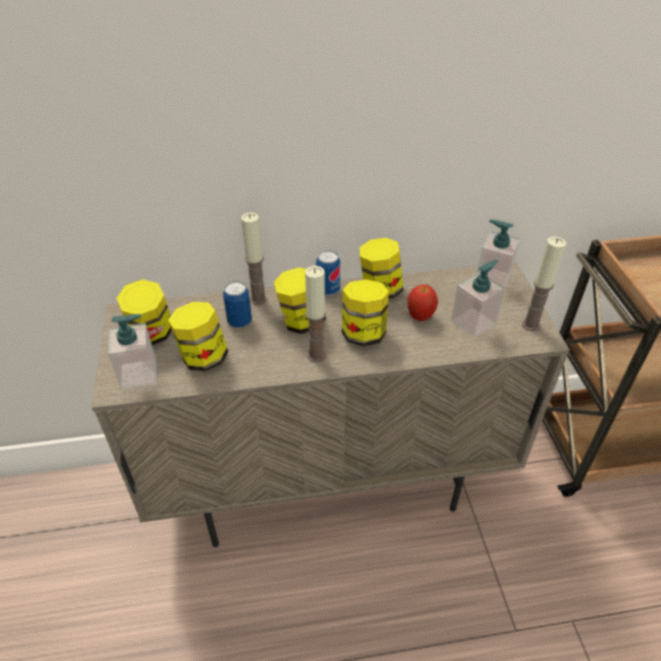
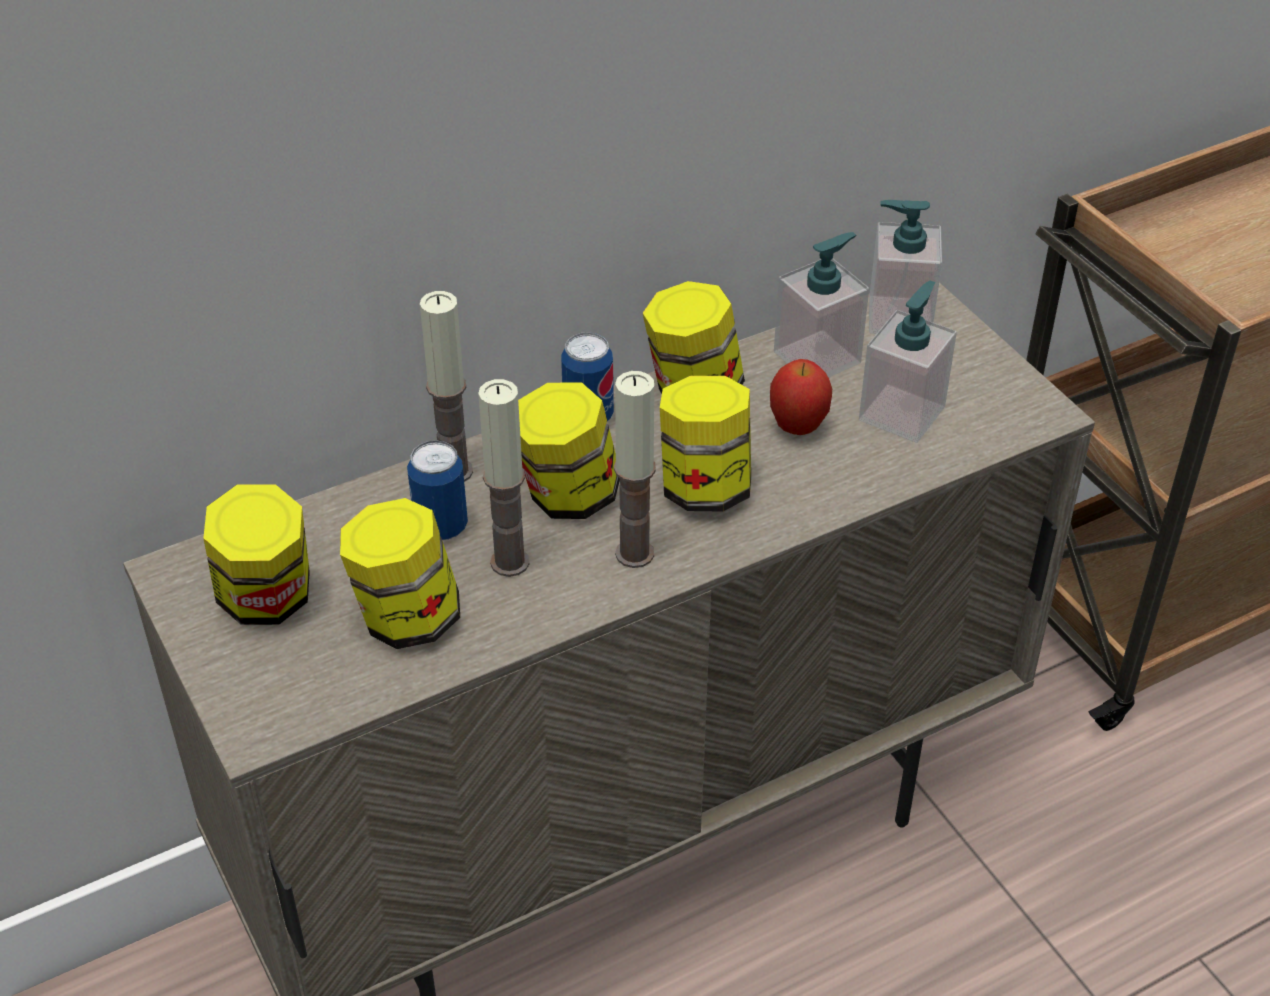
camera: 20 degrees left, 0 degrees up
soap dispenser [108,314,157,390] -> soap dispenser moved to [774,232,869,377]
candle [522,237,566,331] -> candle moved to [478,379,529,577]

